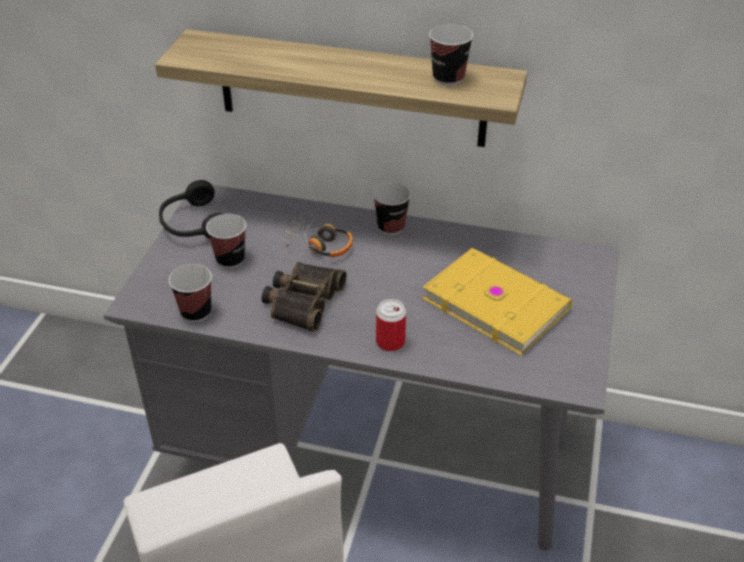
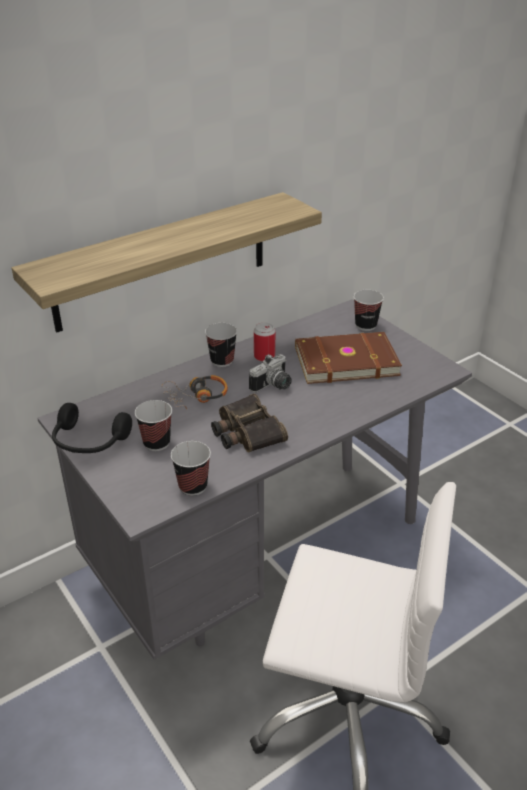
camera: 50 degrees left, 5 degrees down
can [376,299,406,351] -> can moved to [254,322,275,362]
yellow book [422,248,572,355] -> brown book [295,332,402,384]
cup [429,24,473,86] -> cup moved to [354,290,384,331]
none -> camera [249,354,292,393]

